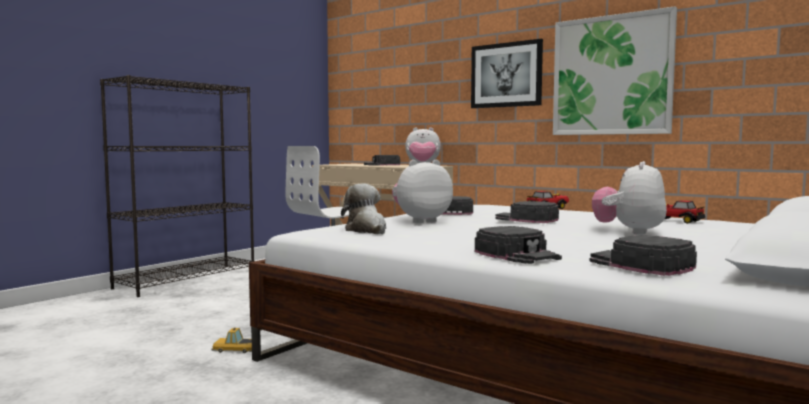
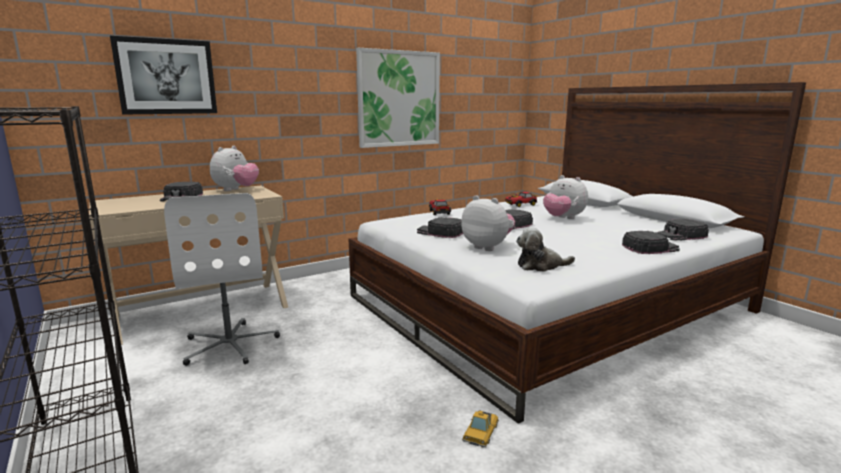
camera: 70 degrees left, 10 degrees up
plush toy [392,160,453,223] -> plush toy turned 135 degrees clockwise [461,195,515,251]
picture [471,39,543,108] -> picture moved to [110,36,217,115]

